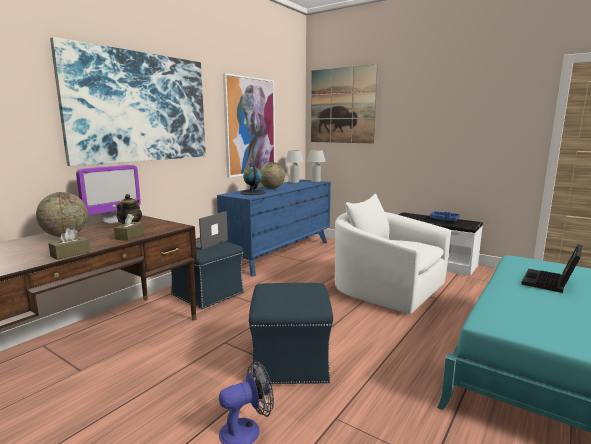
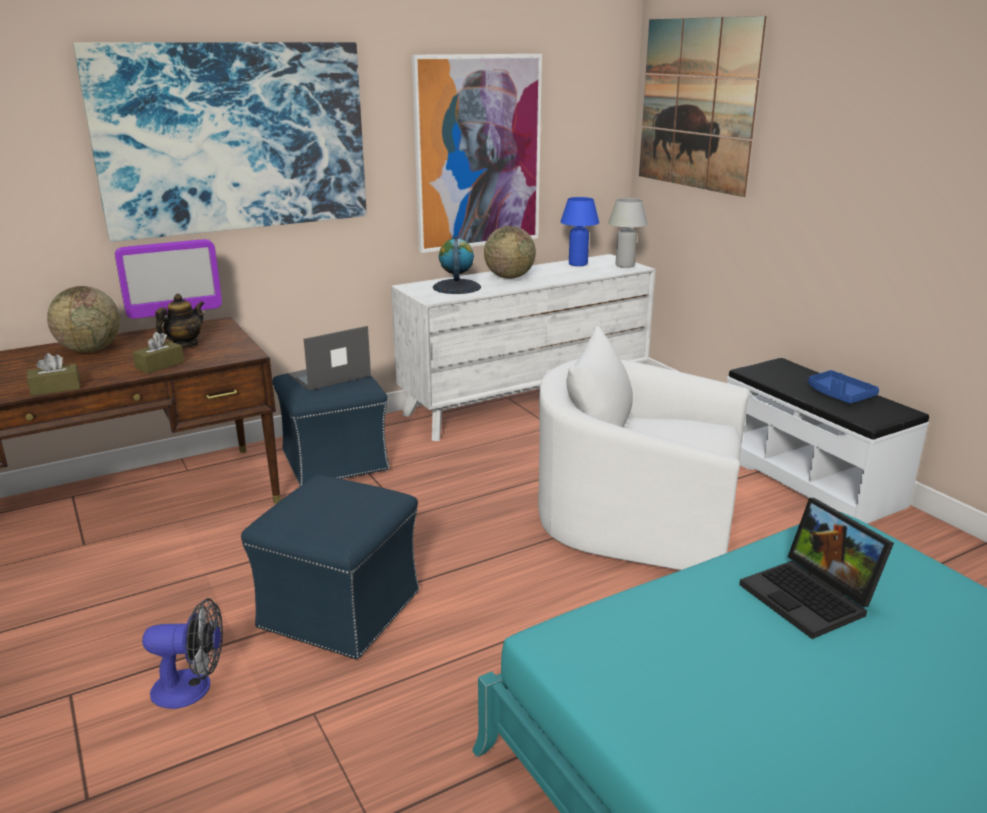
camera: 25 degrees right, 10 degrees up
blue dresser [217,179,331,276] -> white dresser [391,254,656,441]
white table lamp [285,150,304,183] -> blue table lamp [560,197,599,266]
white armchair [335,194,451,314] -> white armchair turned 45 degrees counterclockwise [538,326,749,570]
laptop [521,244,582,293] -> laptop turned 90 degrees counterclockwise [739,498,894,639]

